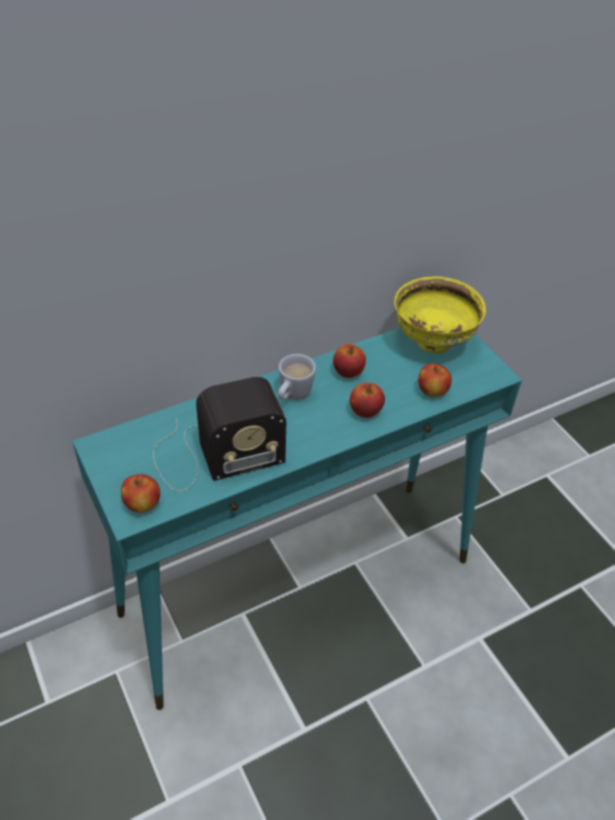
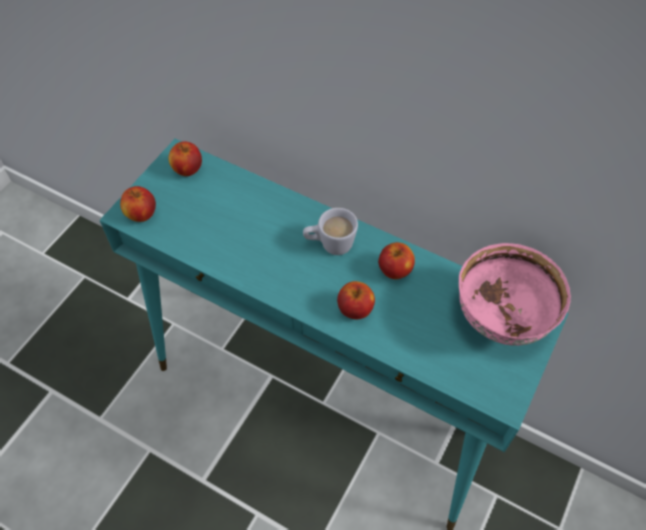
camera: 60 degrees right, 10 degrees up
radio [153,377,286,492] -> none
yellow bowl [394,277,486,354] -> pink bowl [459,243,571,346]
apple [418,363,452,397] -> apple moved to [168,142,202,176]

